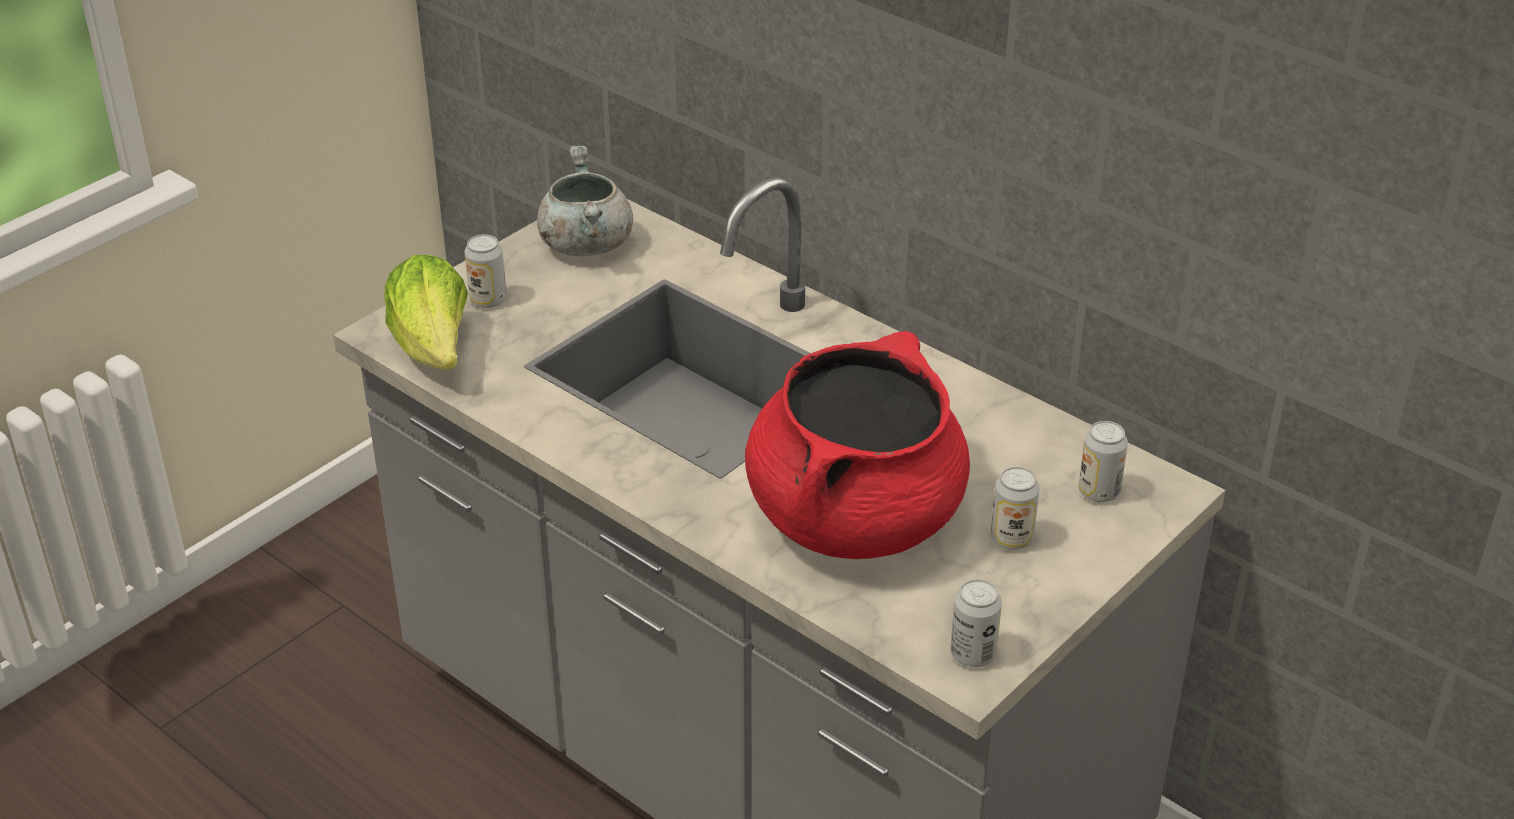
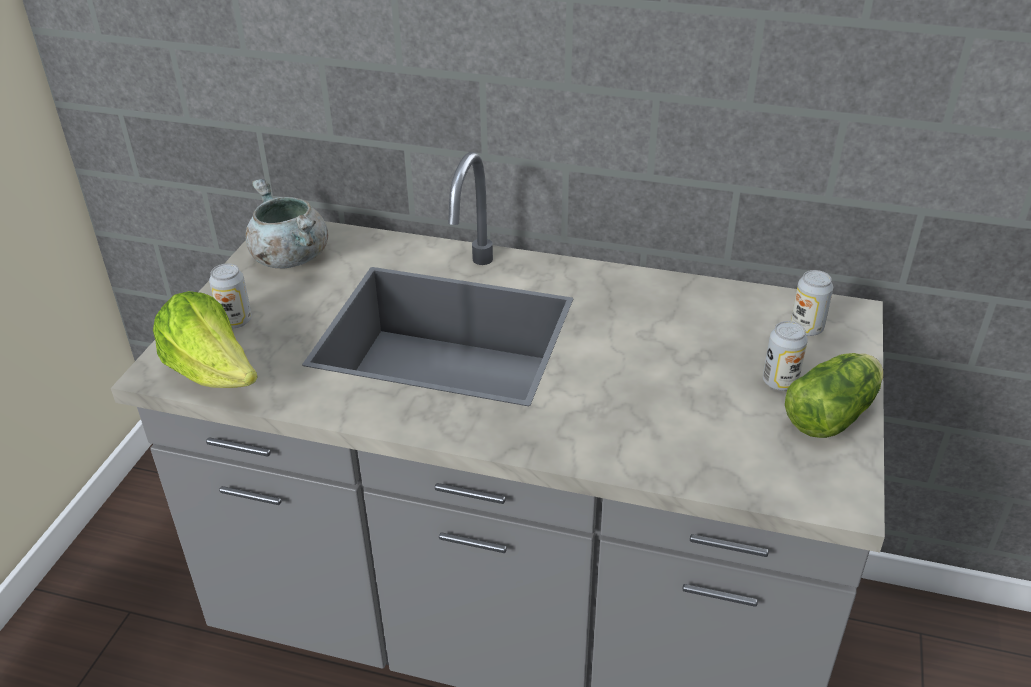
camera: 25 degrees left, 0 degrees up
red cooking pot [745,331,970,559] -> none
can [951,579,1002,667] -> none
none -> lettuce [785,353,883,438]

